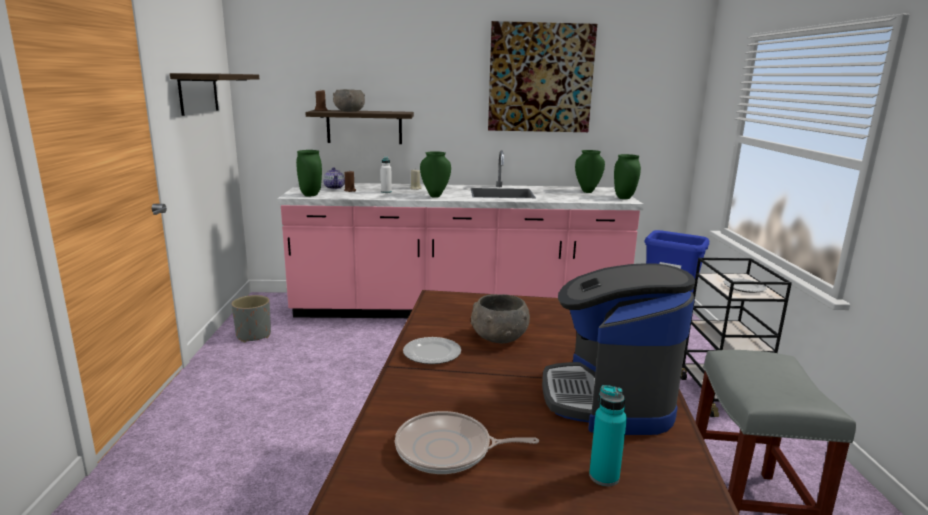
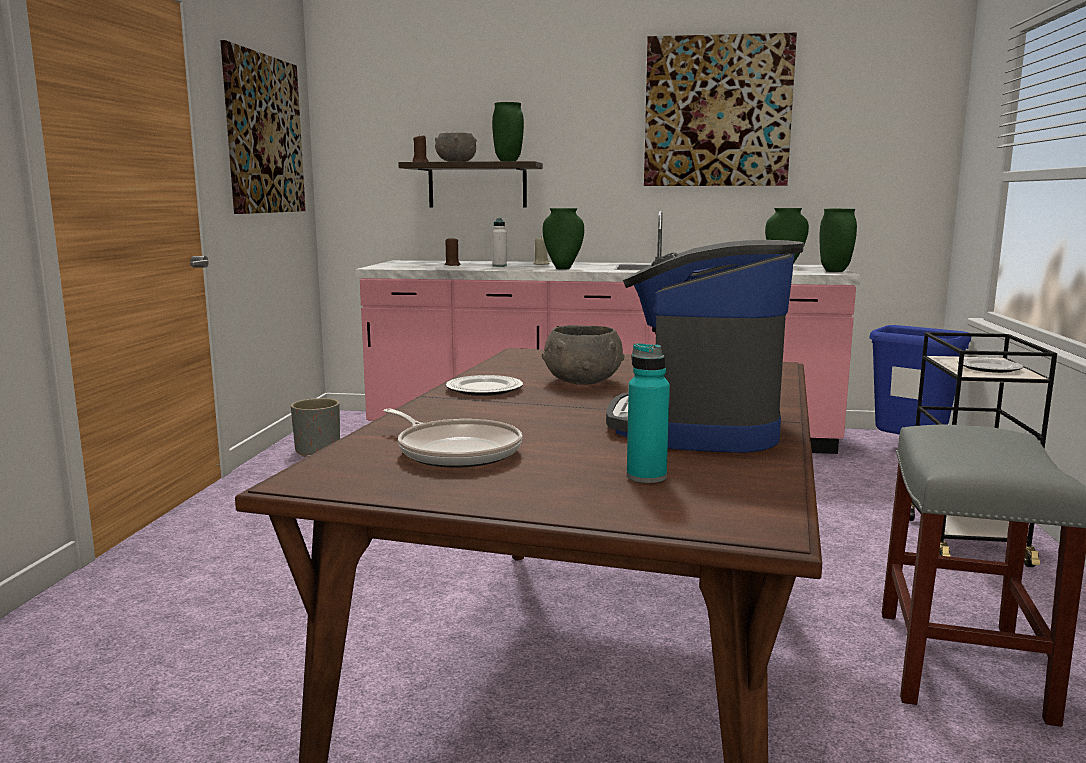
camera: 10 degrees right, 5 degrees down
shelf [170,73,259,116] -> picture [220,40,306,214]
green vase [296,150,322,196] -> green vase moved to [492,102,524,161]
teapot [323,167,345,189] -> none
frying pan [395,411,539,474] -> frying pan turned 150 degrees counterclockwise [383,409,523,468]

